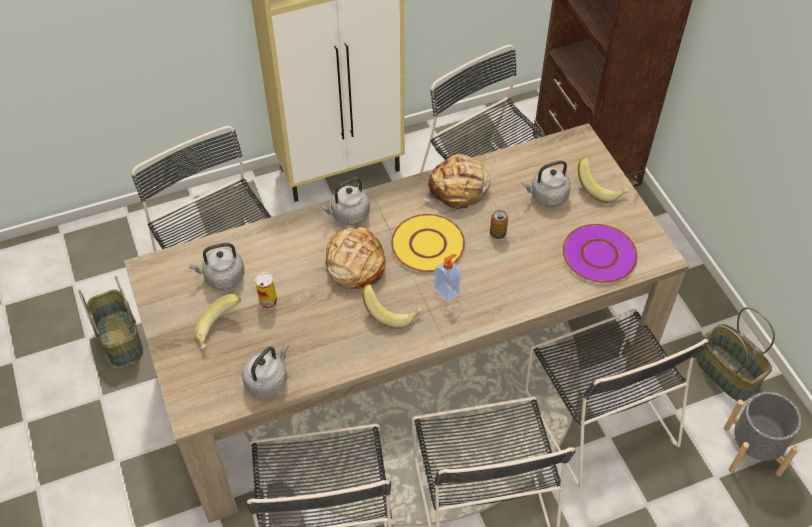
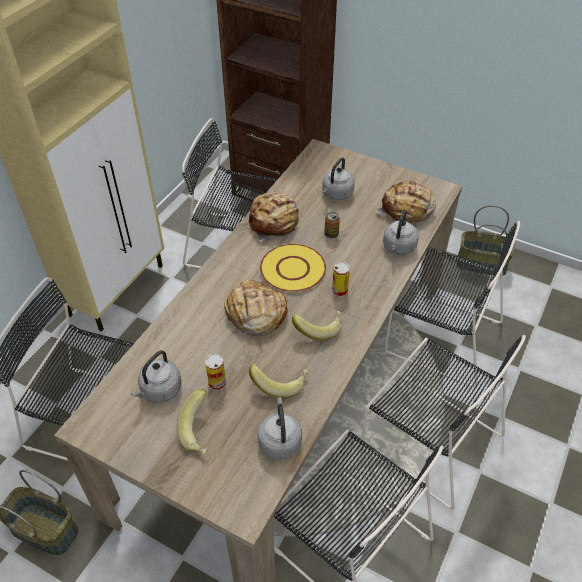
camera: 40 degrees left, 5 degrees down
grey kettle [320,178,370,225] -> grey kettle moved to [383,209,419,255]
soap dispenser [434,254,461,302] -> can [332,262,350,297]
purple plate [562,224,637,283] -> bread [376,181,436,223]
banana [578,157,629,203] -> banana moved to [249,364,309,398]
grey planter [724,392,801,476] -> none

